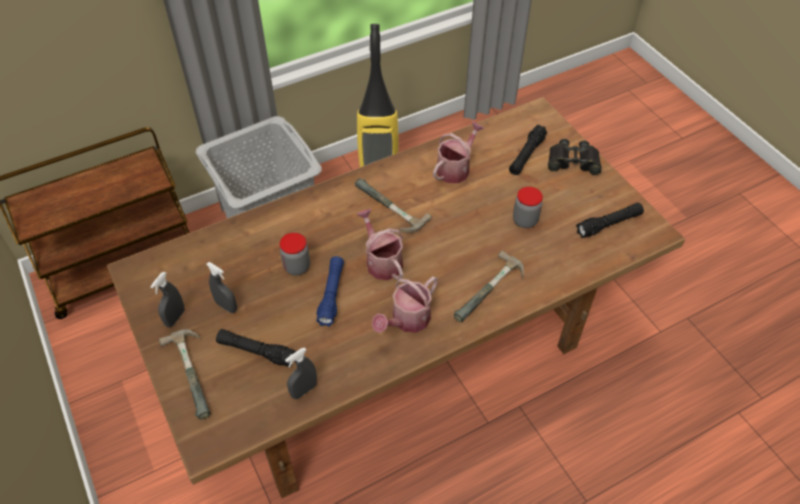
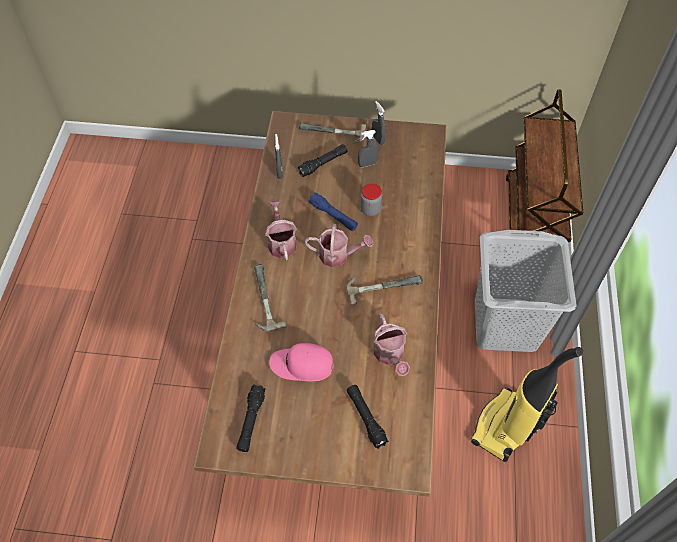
camera: 125 degrees right, 5 degrees up
jar [513,187,543,228] -> pink cap [269,343,334,381]
black binoculars [548,139,602,175] -> none

